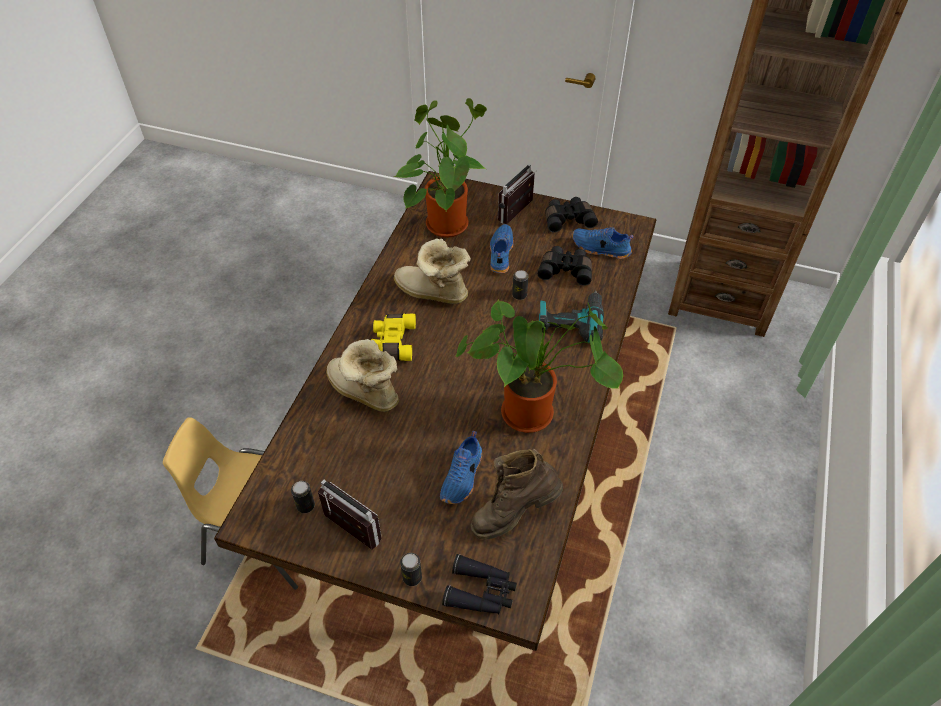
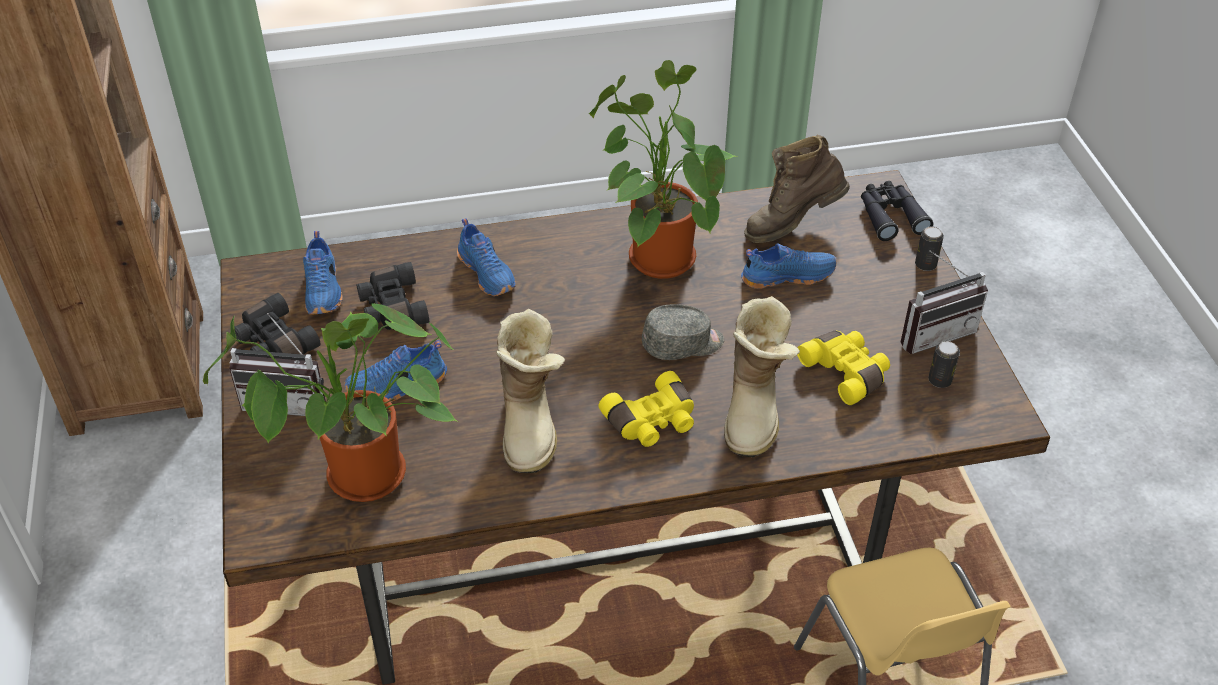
camera: 120 degrees left, 5 degrees down
radio [318,480,382,550] -> radio turned 120 degrees counterclockwise [901,250,988,354]
brown boot [470,449,563,540] -> brown boot turned 120 degrees clockwise [744,134,850,243]
can [512,270,529,300] -> none
power drill [539,291,604,343] -> blue shoe [457,218,516,296]
none -> grey cap [642,304,724,360]
none -> yellow binoculars [797,331,890,405]

